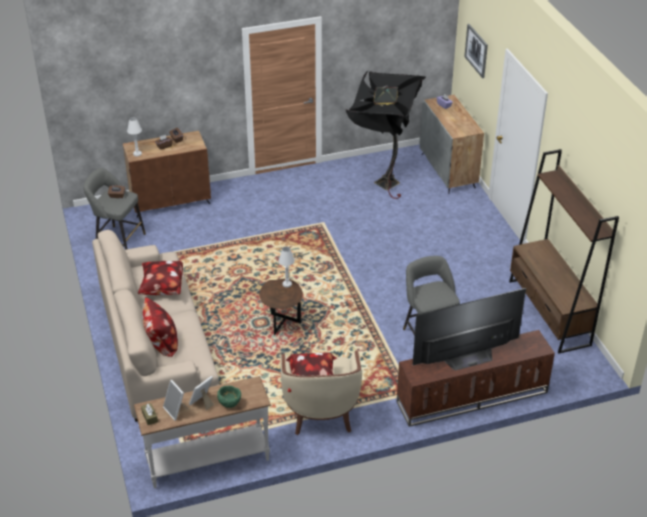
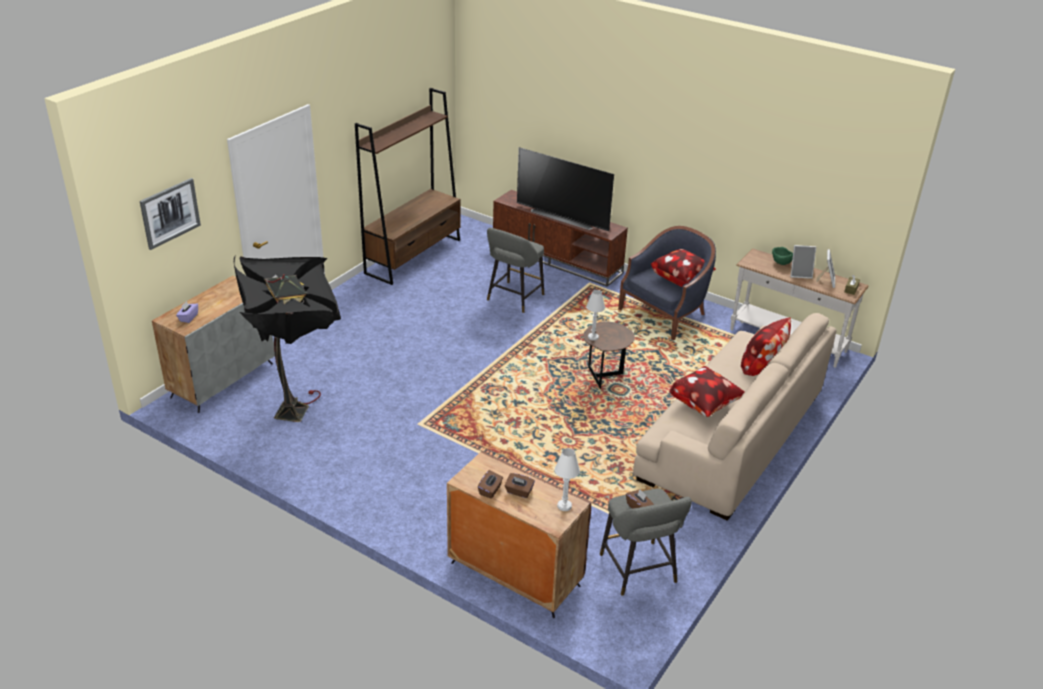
camera: 130 degrees left, 5 degrees down
beige armchair [281,350,362,435] -> blue armchair [618,226,716,341]

